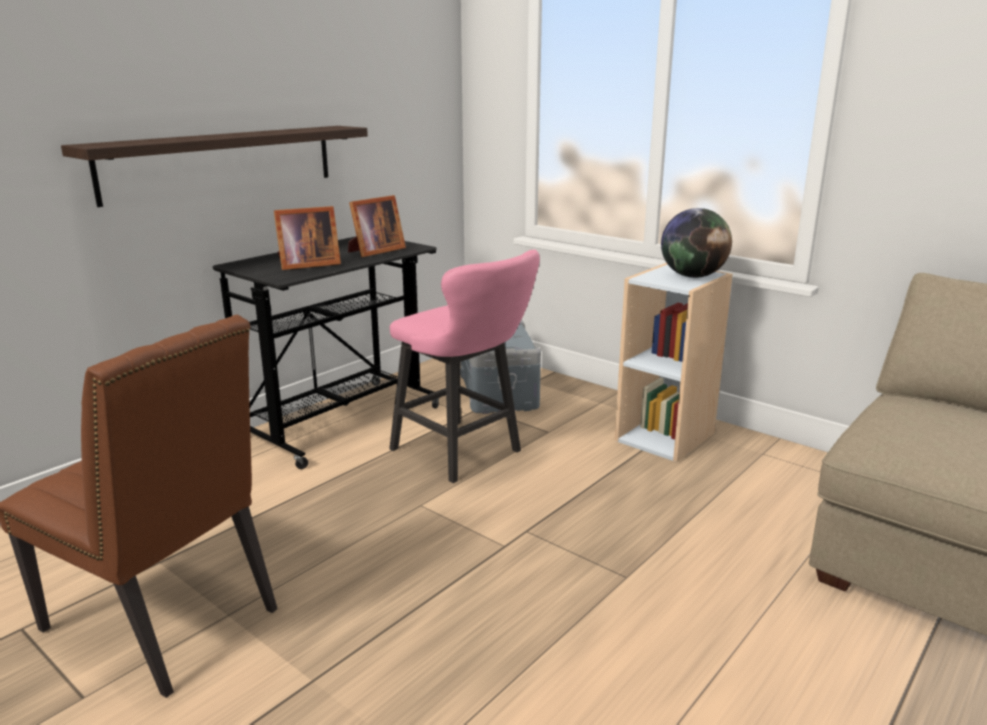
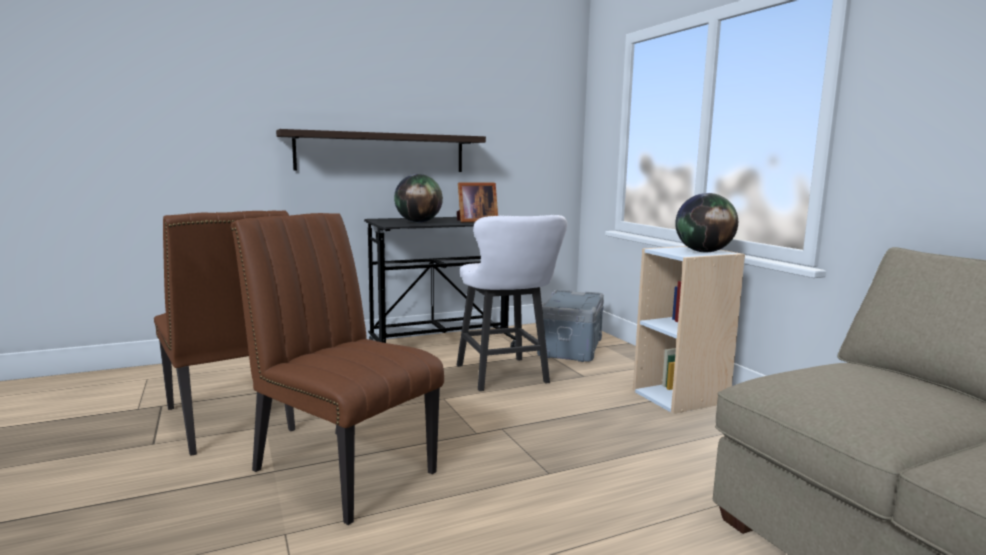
camera: 25 degrees right, 10 degrees down
picture frame [274,206,341,270] -> globe [394,174,443,223]
pink stool [389,249,540,483] -> white stool [457,215,567,391]
none -> brown chair [231,213,444,525]

